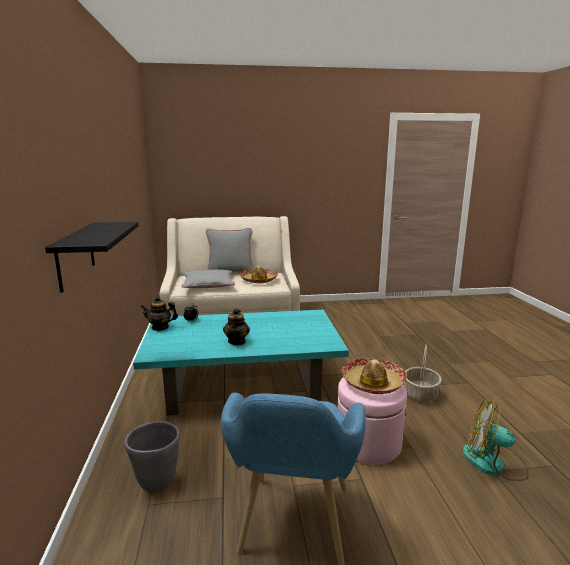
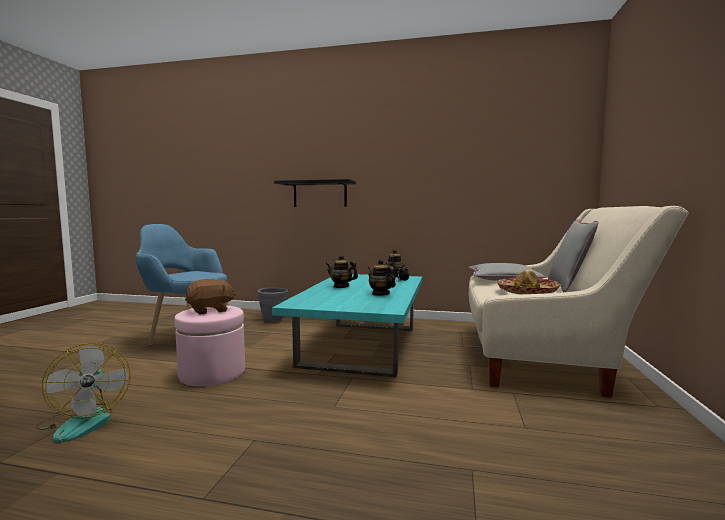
camera: 110 degrees right, 10 degrees down
hat [342,358,407,394] -> brown plush toy [185,279,236,315]
basket [404,344,442,403] -> none
fan [463,400,529,481] -> fan turned 105 degrees clockwise [35,343,130,443]
none -> teapot [368,259,396,296]

